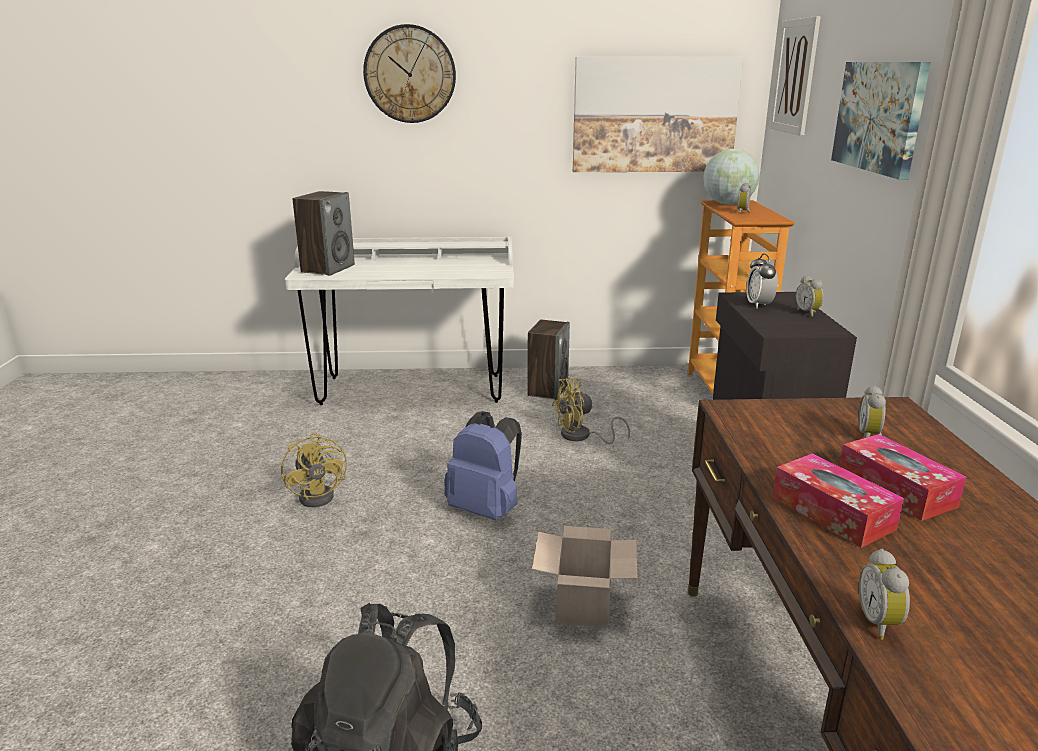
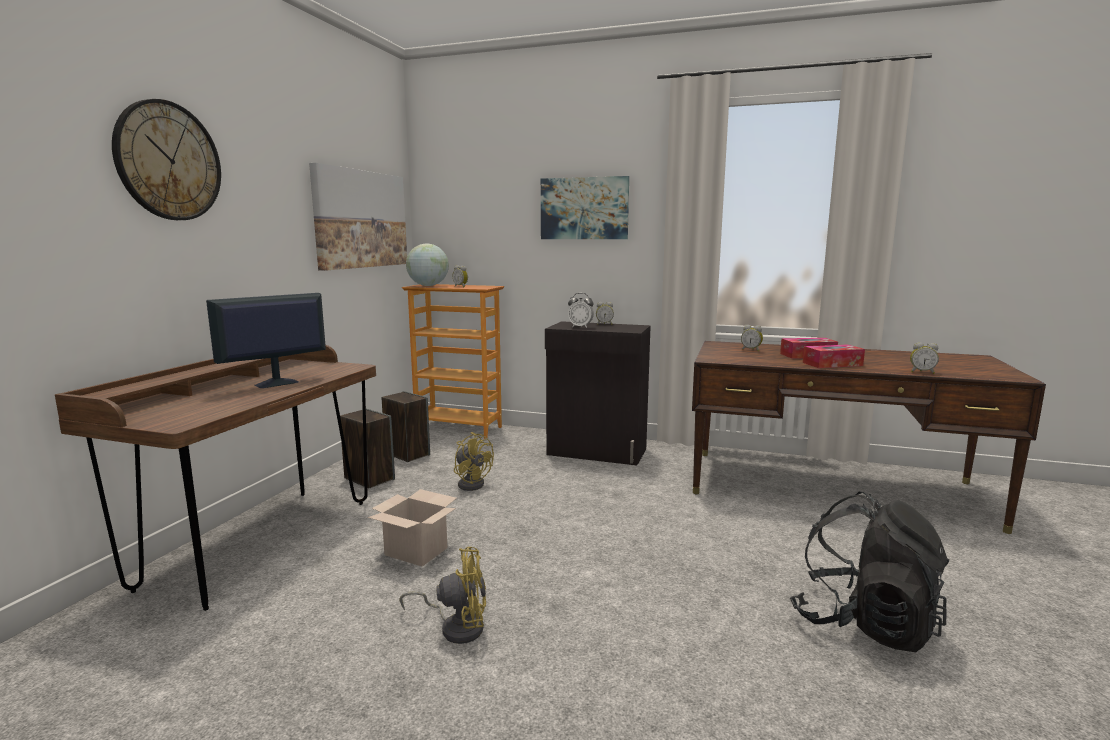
camera: 70 degrees left, 10 degrees down
white desk [285,237,514,405] -> brown desk [55,345,376,611]
speaker [293,191,355,276] -> speaker moved to [382,391,430,462]
blue backpack [444,411,522,520] -> none
cardboard box [532,526,638,628] -> cardboard box moved to [368,489,457,567]
yellow fan [552,378,630,444] -> yellow fan turned 45 degrees counterclockwise [454,432,494,491]
picture [770,16,821,136] -> none
none -> monitor [206,293,326,388]

